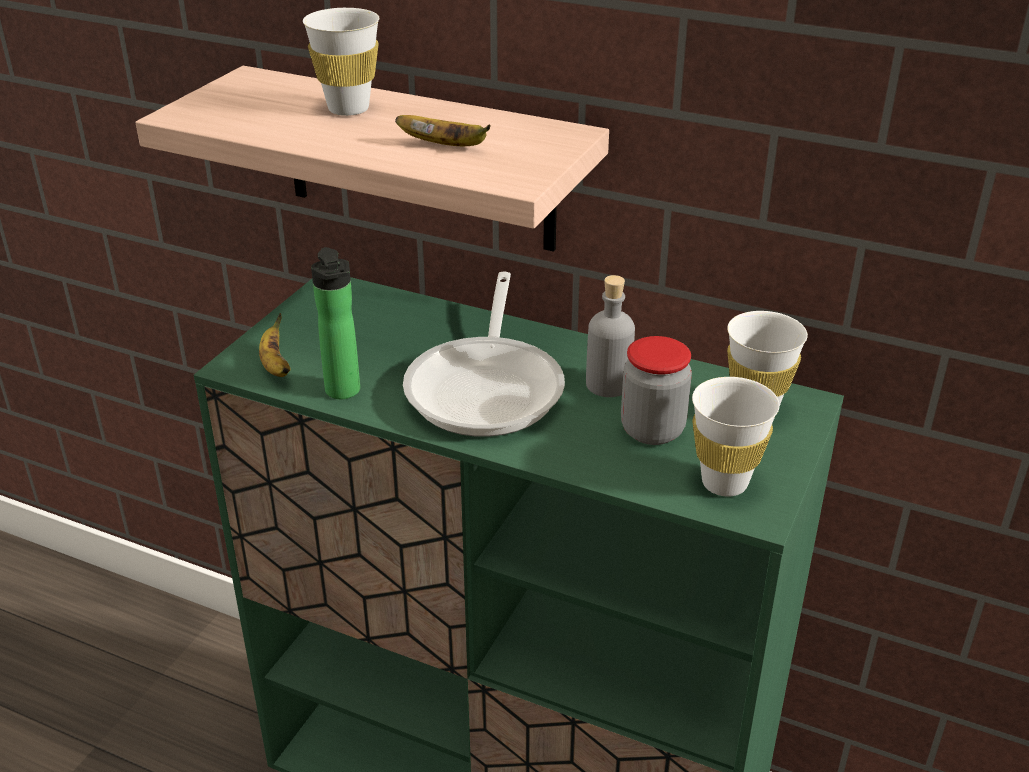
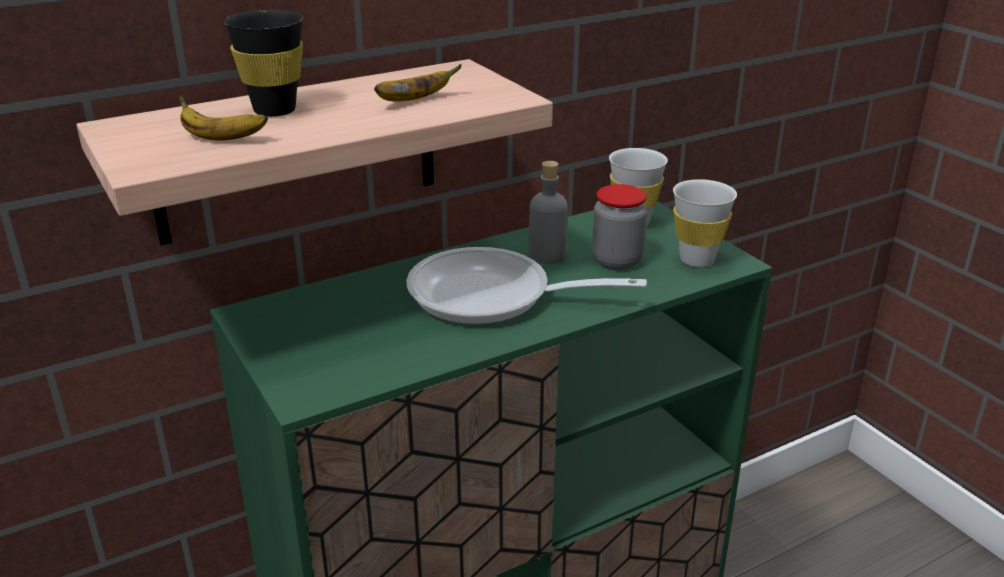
camera: 55 degrees left, 5 degrees down
banana [259,313,290,377] -> banana moved to [179,95,268,141]
white cup [303,8,379,116] -> black cup [224,10,303,117]
bottle [311,247,360,399] -> none
frying pan [403,272,565,437] -> frying pan turned 150 degrees clockwise [407,247,647,325]

